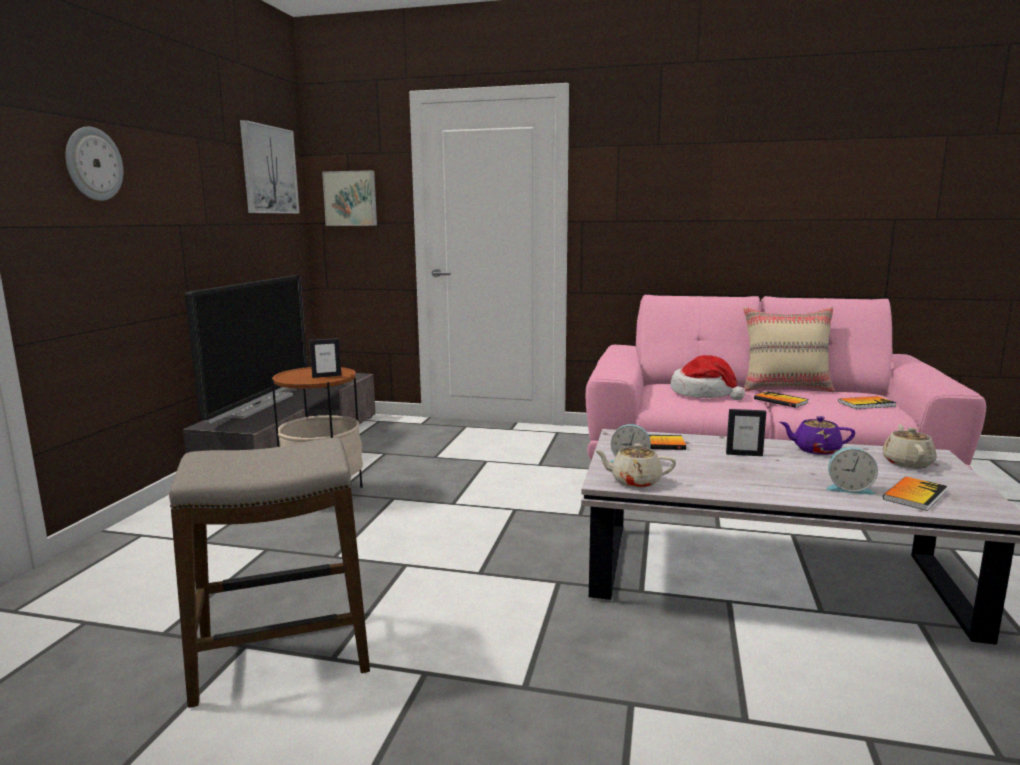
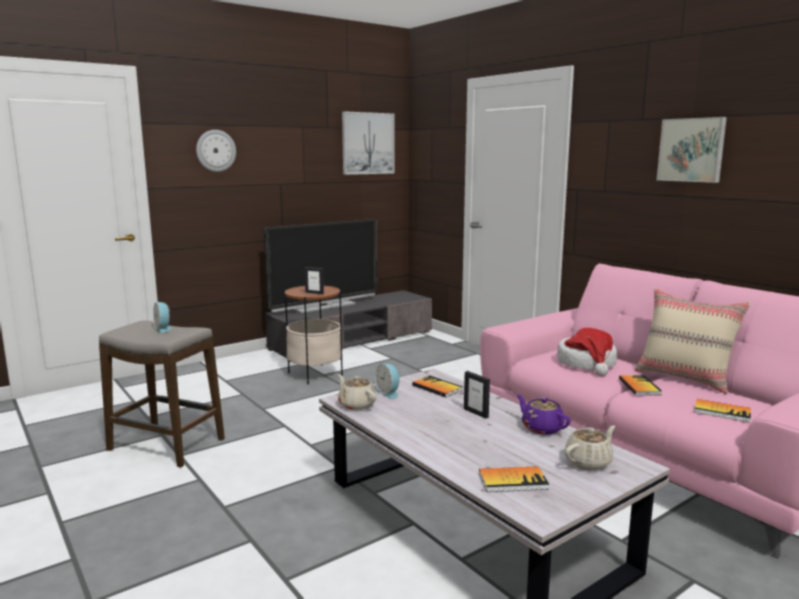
camera: 40 degrees right, 0 degrees up
picture [322,170,377,226] -> picture moved to [657,117,727,183]
alarm clock [826,447,878,495] -> alarm clock moved to [153,302,171,333]

